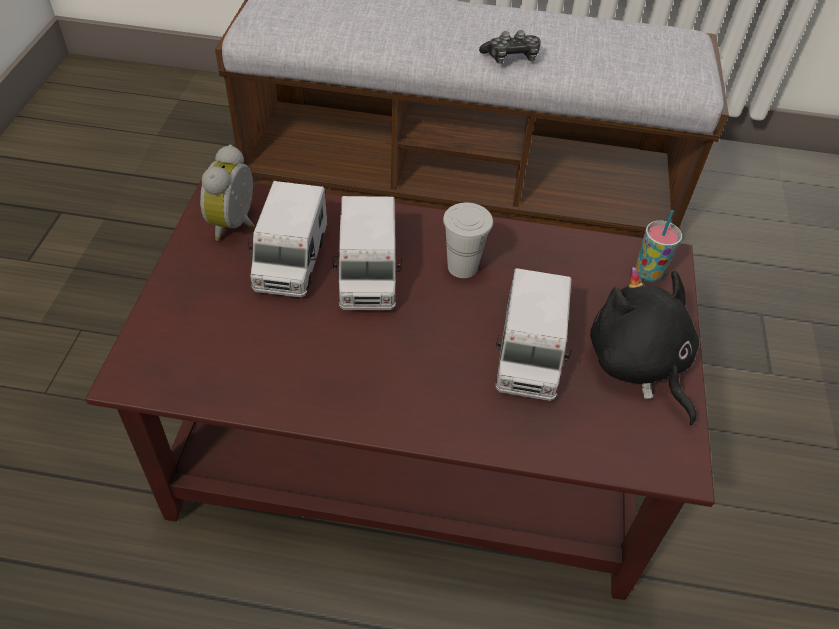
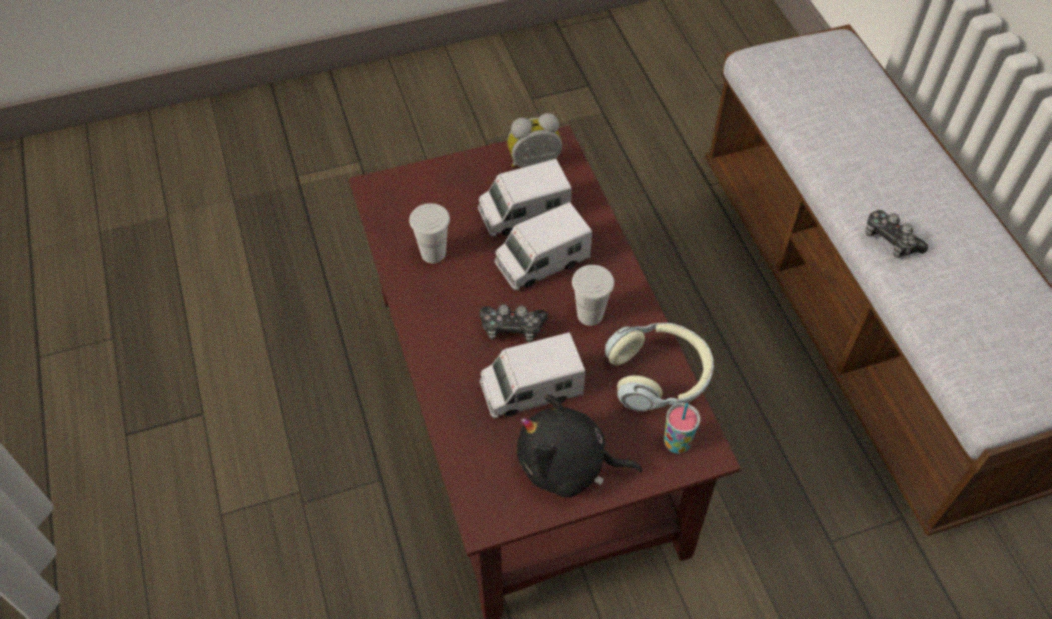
camera: 65 degrees right, 5 degrees up
black plush toy [590,267,699,426] -> black plush toy turned 120 degrees counterclockwise [517,395,642,497]
none -> white cup [409,203,450,263]
none -> game controller [479,304,548,342]
none -> headphones [605,323,714,411]

